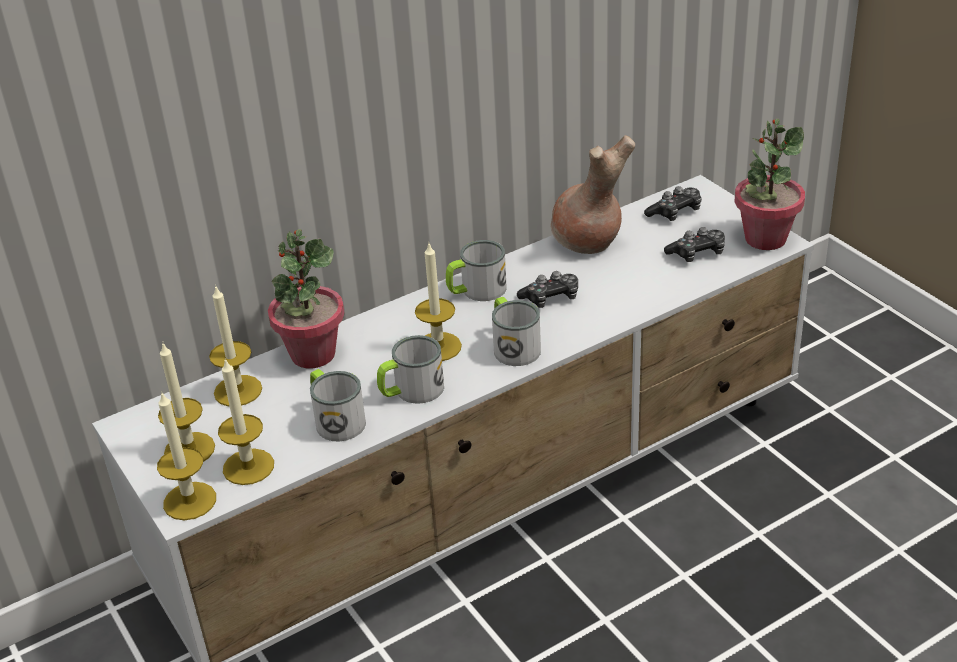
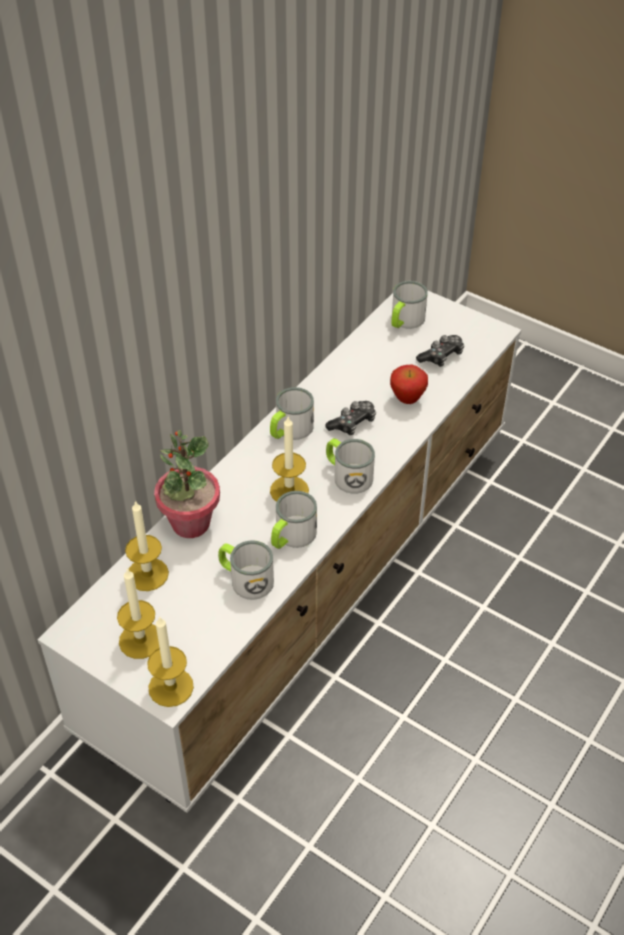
camera: 25 degrees left, 10 degrees up
candle [218,359,274,485] -> none
brown vase [550,135,635,254] -> none
game controller [644,186,702,221] -> mug [391,281,428,329]
potted plant [735,119,805,250] -> none
none -> apple [390,365,428,404]

